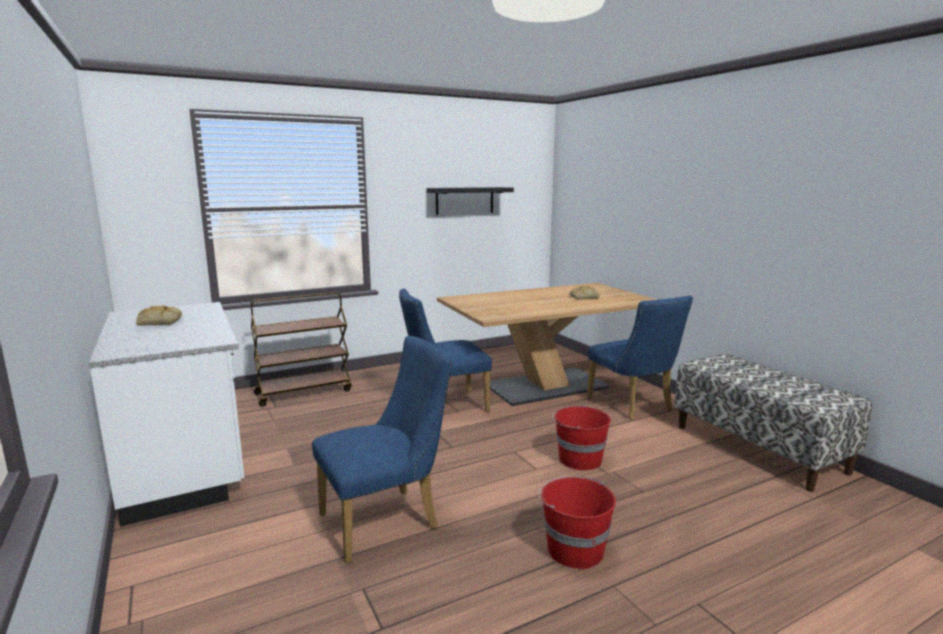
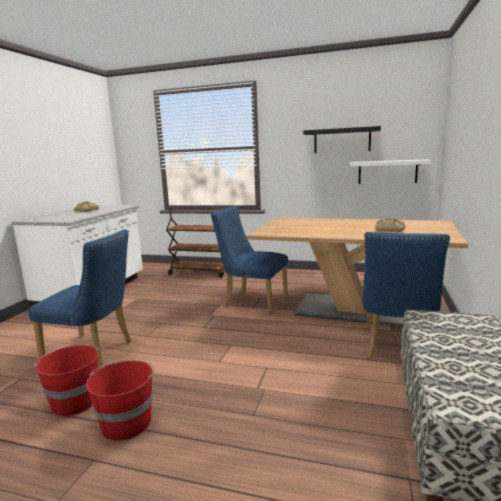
camera: 45 degrees right, 0 degrees up
red bucket [552,405,611,470] -> red bucket moved to [34,344,99,417]
none -> white shelf [350,159,431,184]

